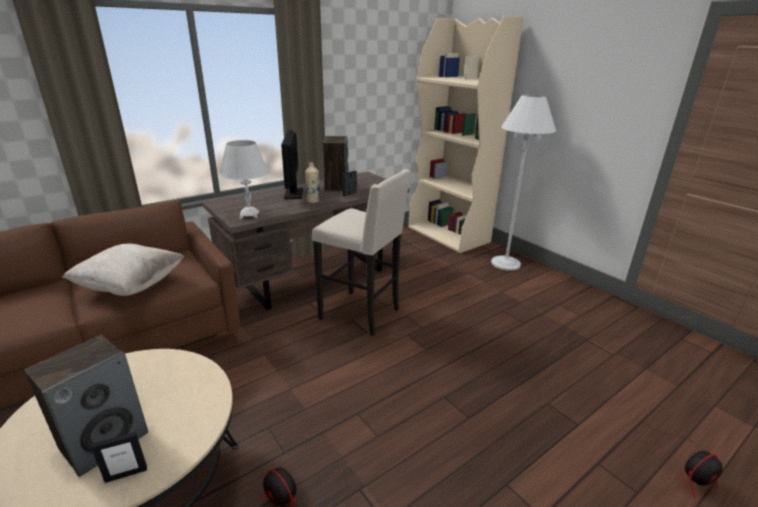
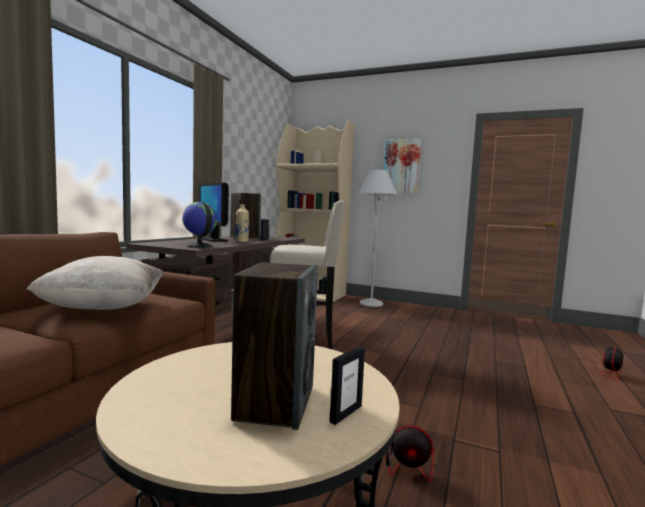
camera: 30 degrees left, 20 degrees down
white table lamp [220,140,269,219] -> globe [182,202,217,248]
none -> picture [384,139,421,194]

